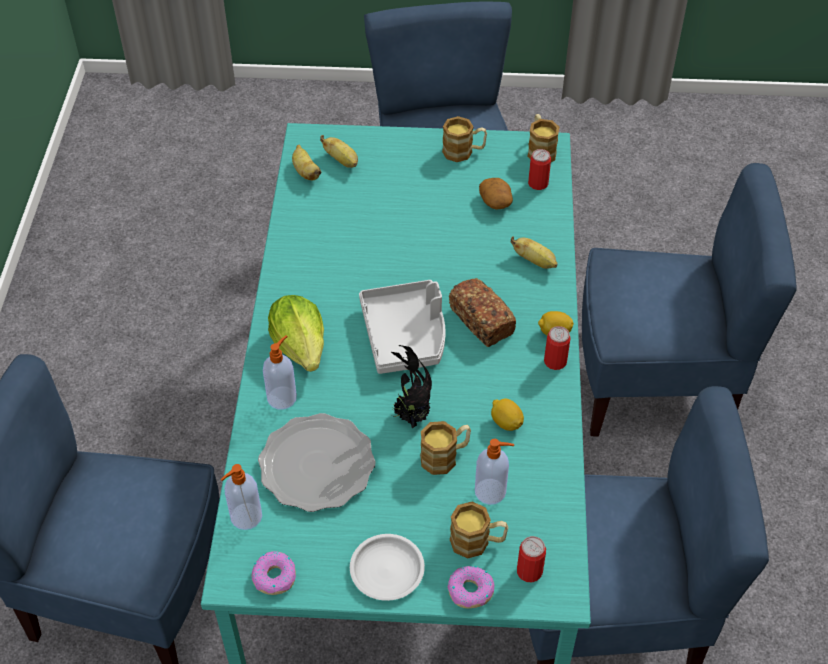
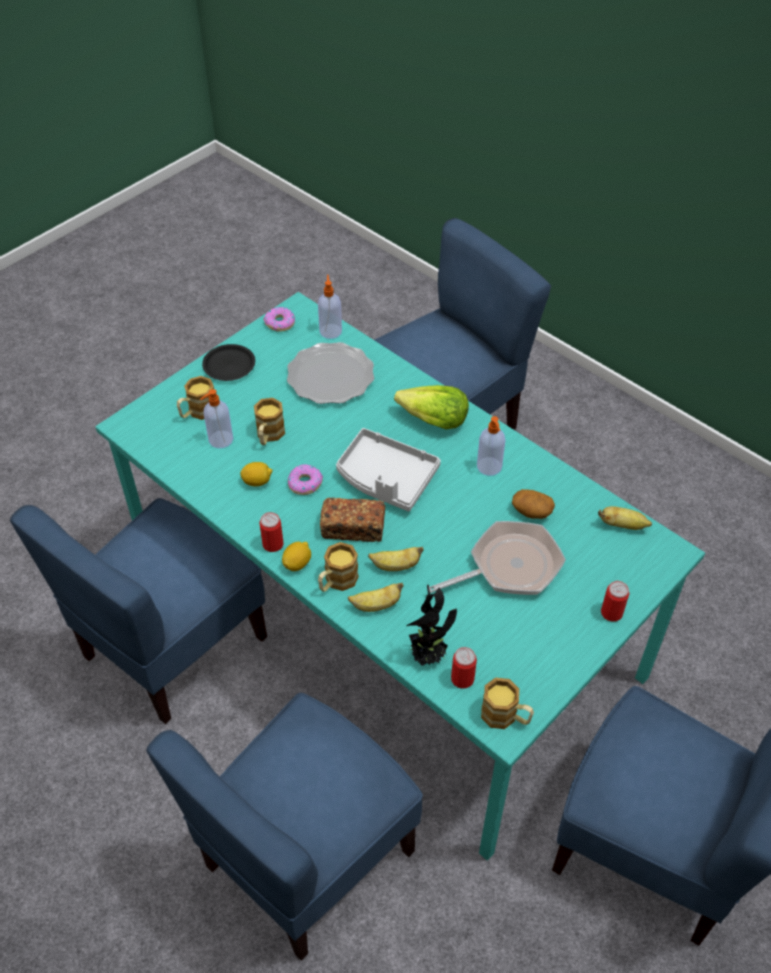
camera: 130 degrees right, 0 degrees up
soap dispenser [263,335,297,410] -> soap dispenser moved to [477,416,505,476]
banana [320,135,358,168] -> banana moved to [368,547,424,571]
white plate [350,534,425,601] -> black plate [202,344,255,381]
potted plant [391,345,432,428] -> potted plant moved to [406,585,457,666]
mug [442,116,487,162] -> mug moved to [318,542,359,592]
donut [448,566,494,609] -> donut moved to [288,464,323,495]
potato [479,178,513,210] -> potato moved to [512,489,555,519]
can [517,536,546,582] -> can moved to [601,581,629,622]
none -> frying pan [429,521,566,595]

